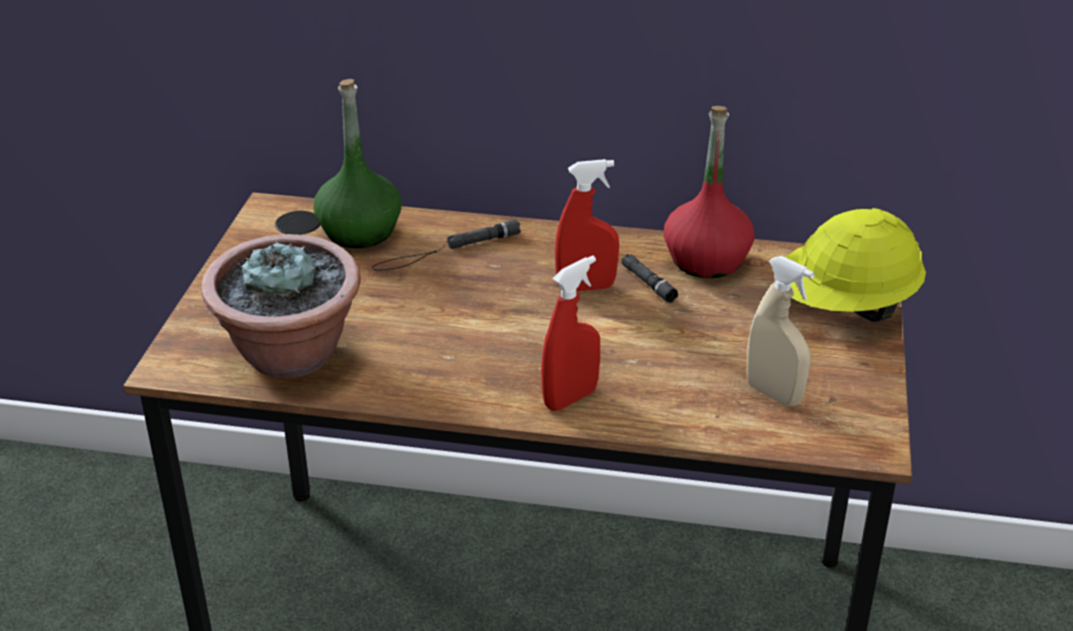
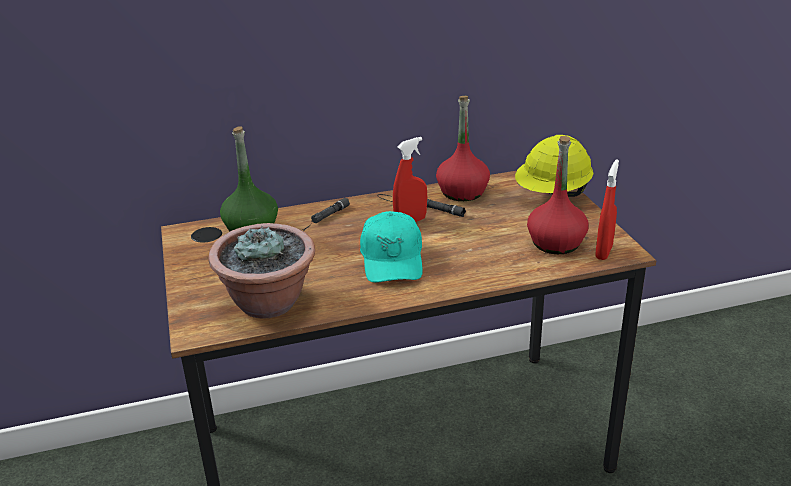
camera: 25 degrees left, 5 degrees down
red spray bottle [541,255,600,411] -> red spray bottle moved to [595,159,619,260]
beige spray bottle [747,256,815,406] -> red bottle [527,136,589,254]
none -> turquoise cap [360,211,423,283]

